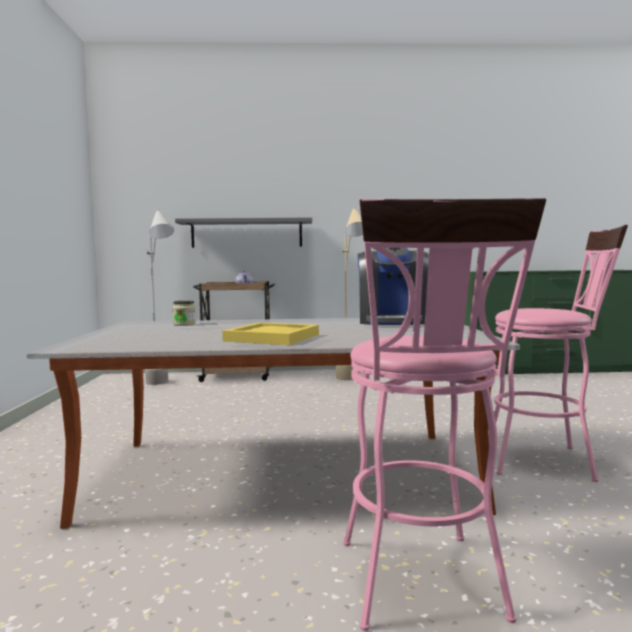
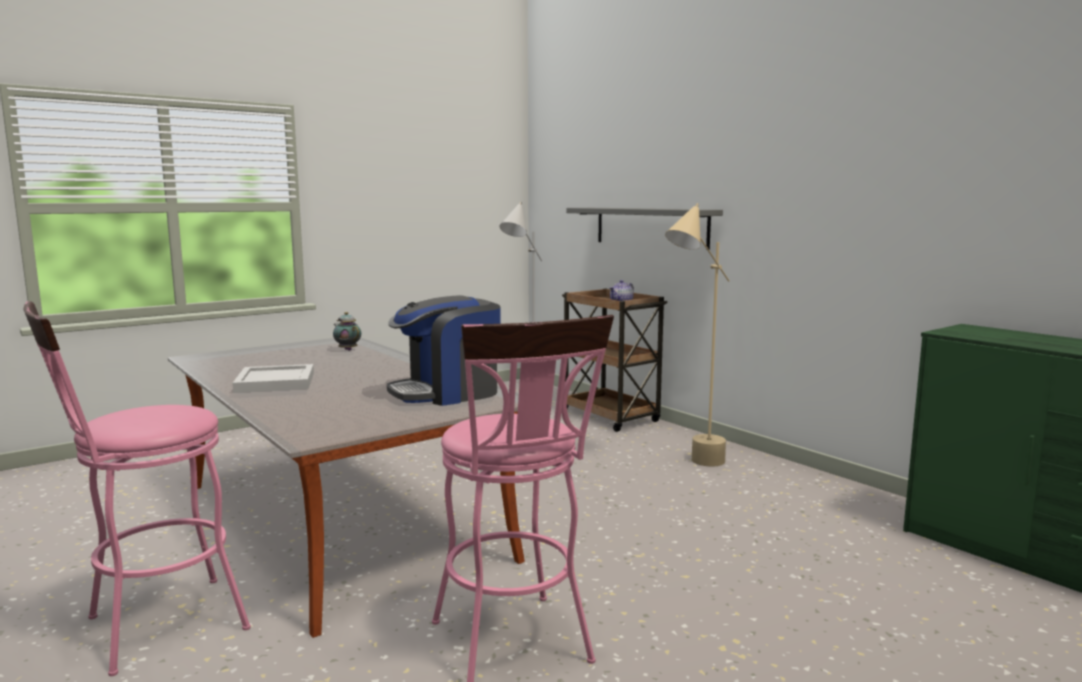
camera: 55 degrees right, 5 degrees up
jar [172,300,196,326] -> teapot [333,312,361,351]
yellow tray [222,323,319,345] -> white tray [232,364,314,393]

